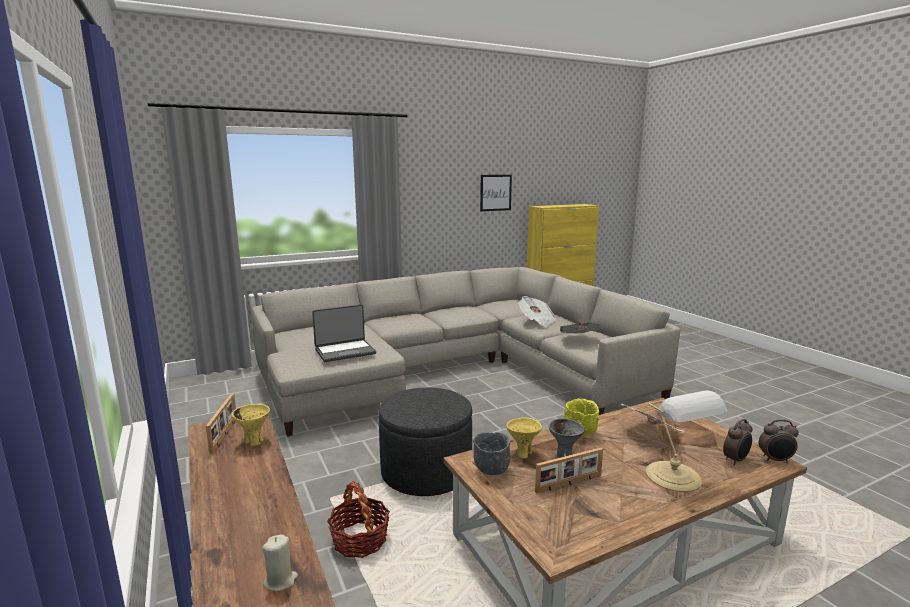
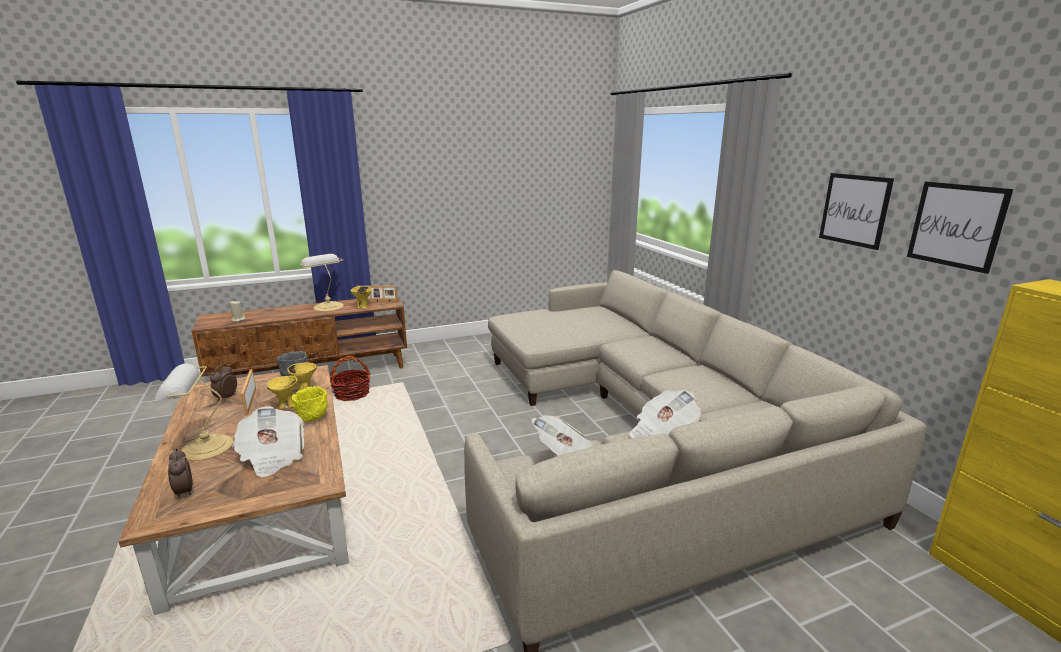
camera: 95 degrees right, 5 degrees up
laptop [312,304,376,362] -> none
grey ottoman [378,387,472,496] -> none
grey bowl [549,418,585,458] -> yellow bowl [267,376,297,409]
alarm clock [759,419,799,463] -> alarm clock moved to [210,364,237,401]
none -> table lamp [300,254,344,312]
none -> picture [819,173,894,250]

